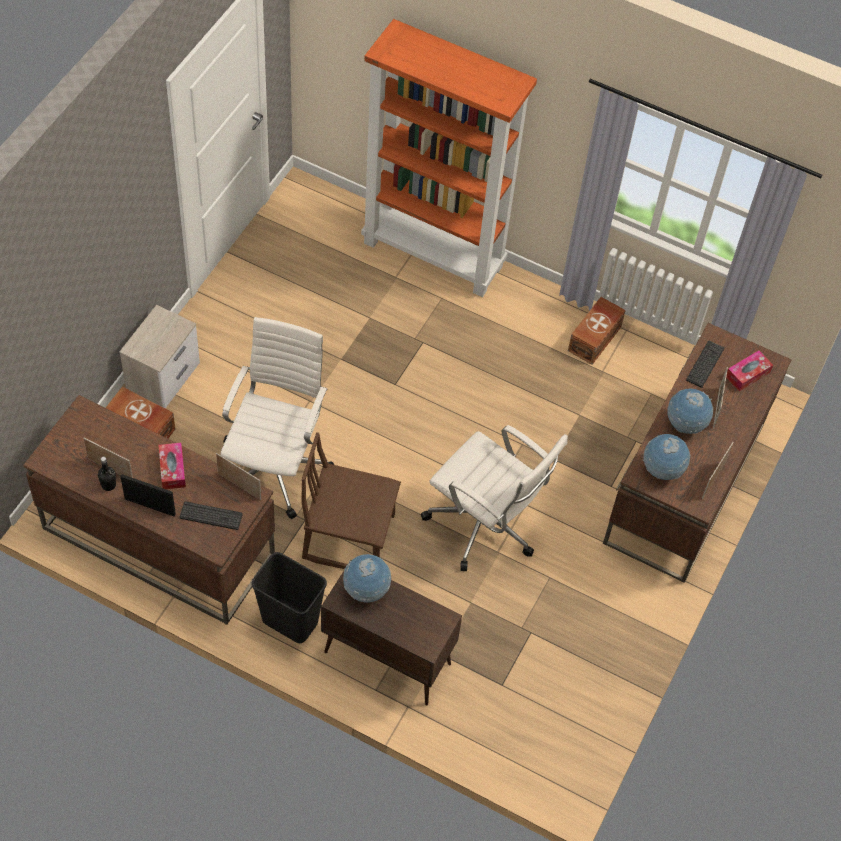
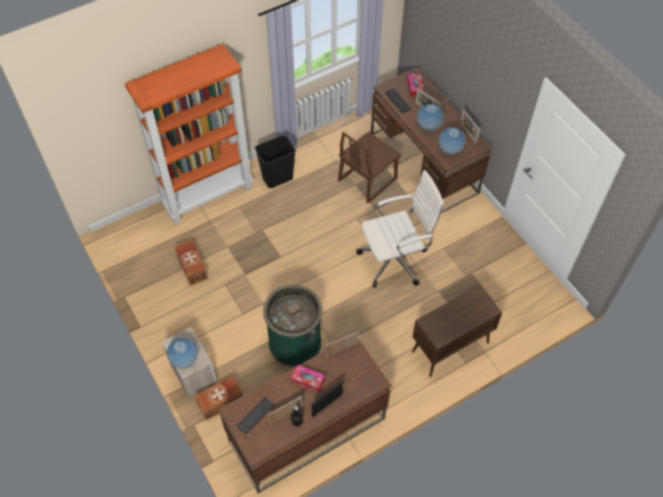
camera: 55 degrees left, 0 degrees up
keyboard [180,501,243,530] -> keyboard moved to [236,397,274,435]
white office chair [221,317,334,519] -> green trash can [263,285,322,367]
black trash can [251,552,327,643] -> black trash can moved to [255,135,296,188]
brown chair [301,432,401,569] -> brown chair moved to [338,131,402,203]
globe [343,554,391,603] -> globe moved to [167,338,198,369]
brown storage box [568,297,626,365] -> brown storage box moved to [175,240,208,286]

